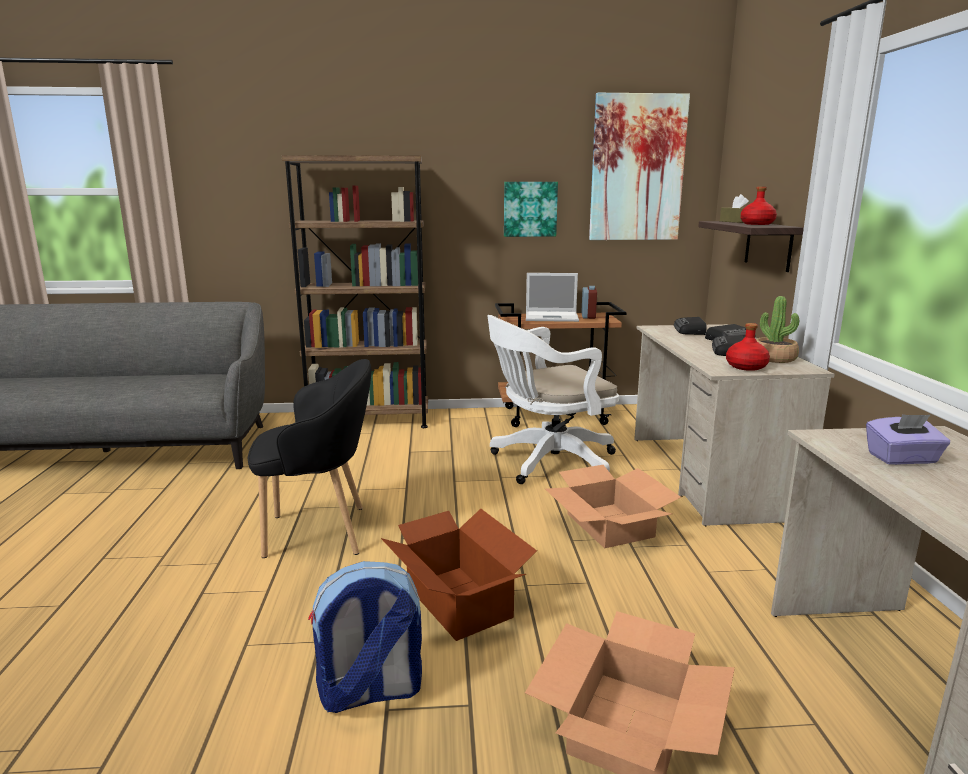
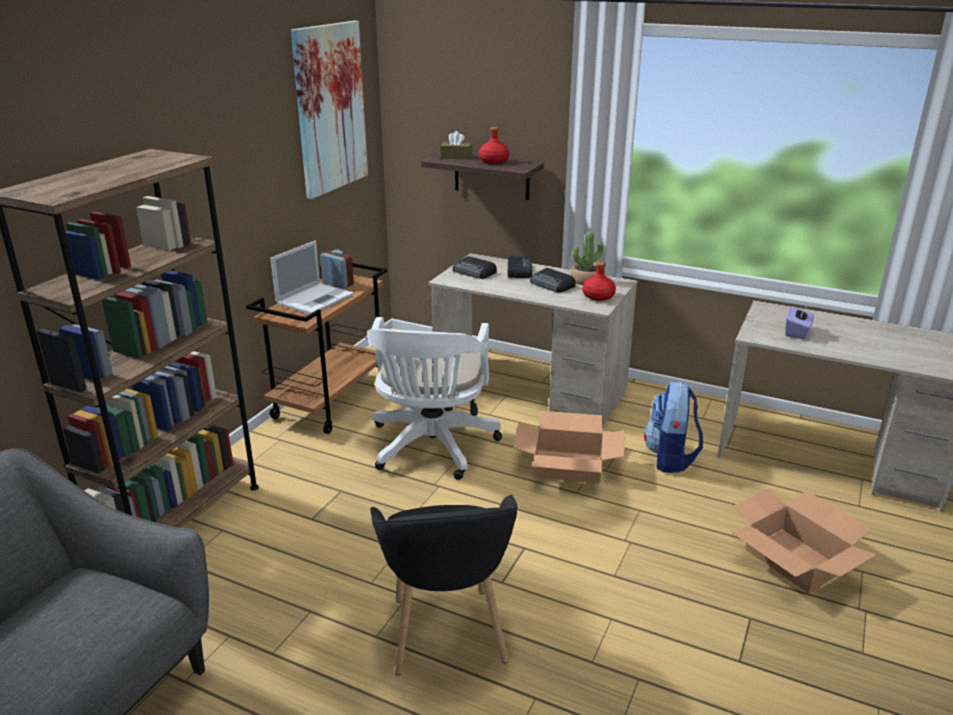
camera: 60 degrees left, 10 degrees up
black armchair [248,359,371,558] -> black armchair turned 150 degrees clockwise [371,495,518,676]
backpack [308,561,422,713] -> backpack moved to [644,381,703,473]
cardboard box [381,509,537,641] -> none
picture [504,182,558,237] -> none

